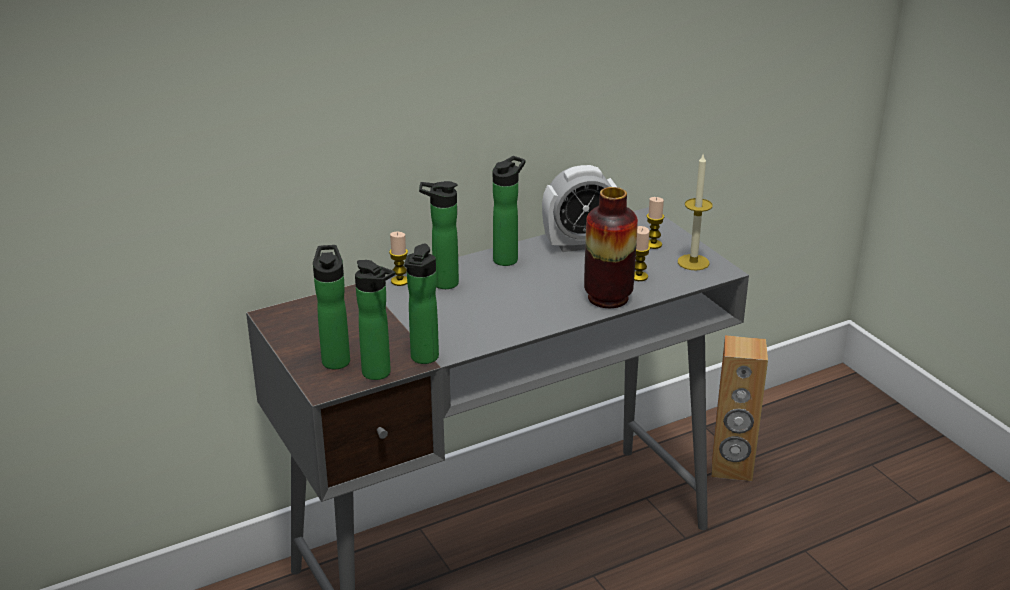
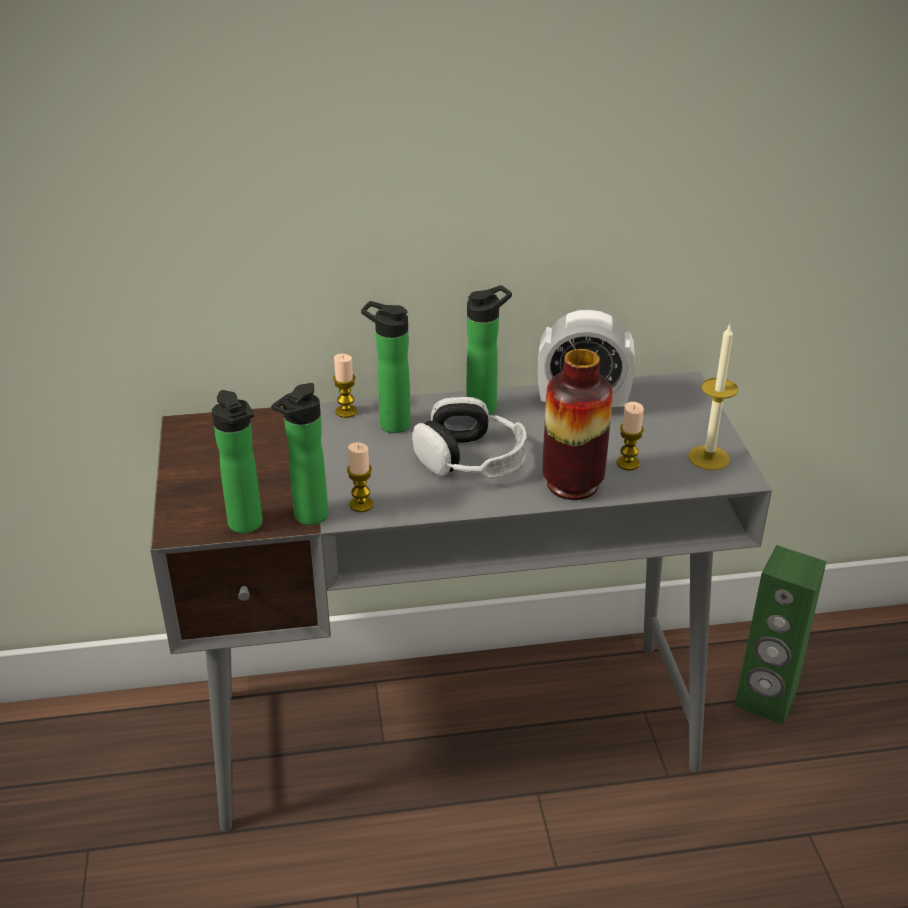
camera: 20 degrees right, 5 degrees up
bottle [313,245,350,369] -> none
candle [647,197,664,249] -> candle moved to [347,442,373,512]
brown speaker [711,335,768,481] -> green speaker [735,545,827,724]
none -> headphones [412,397,527,479]

